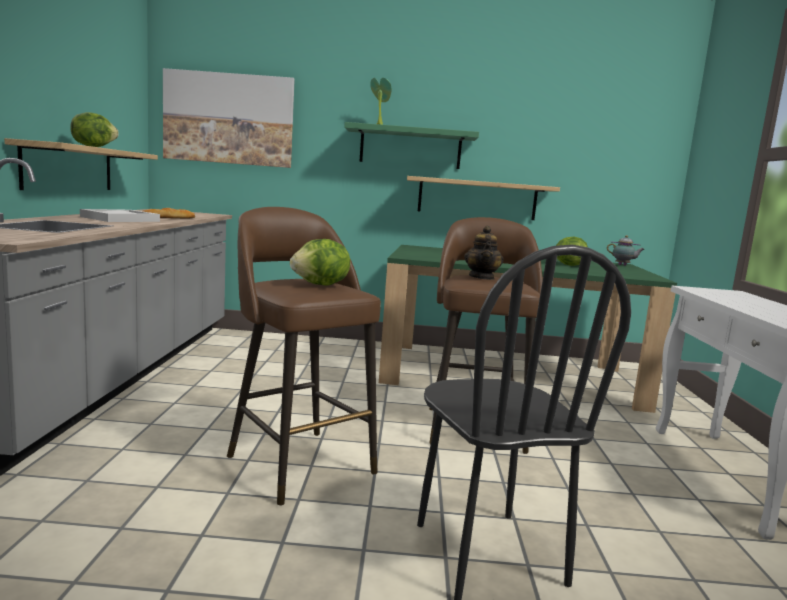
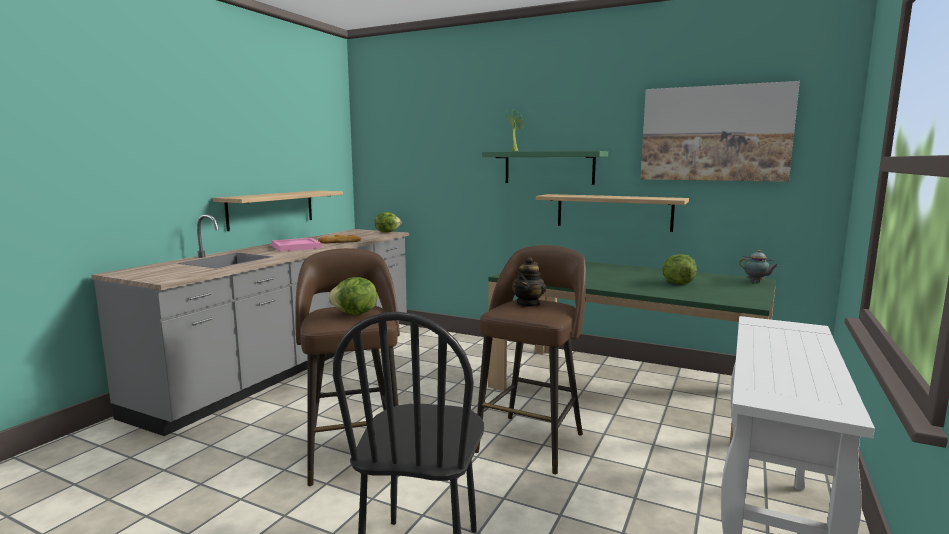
camera: 25 degrees right, 0 degrees up
lettuce [70,112,119,147] -> lettuce moved to [374,212,401,233]
white tray [80,209,160,222] -> pink tray [272,238,322,252]
picture [163,68,295,168] -> picture moved to [641,81,800,182]

